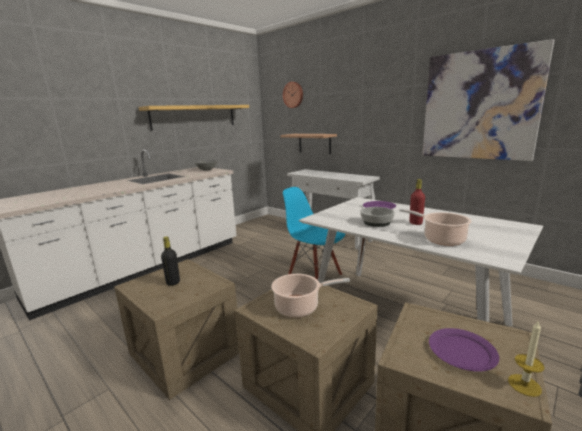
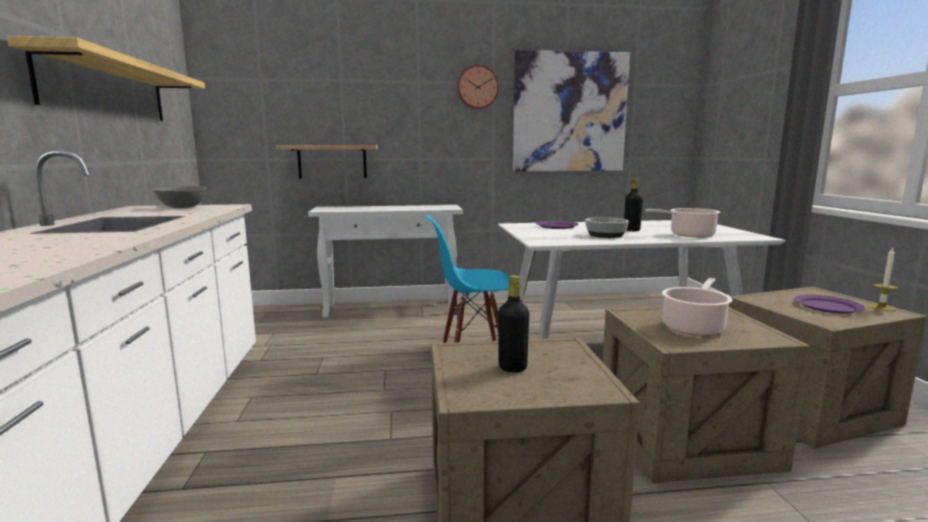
camera: 50 degrees left, 5 degrees down
wall clock [283,82,303,108] -> wall clock moved to [457,65,499,109]
red bottle [409,179,425,225] -> black bottle [624,178,643,231]

